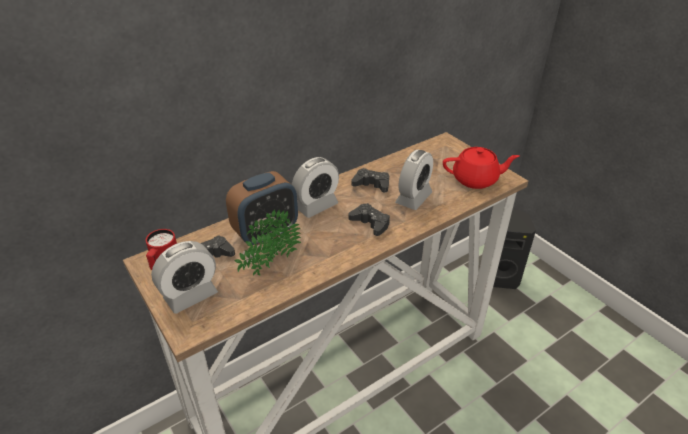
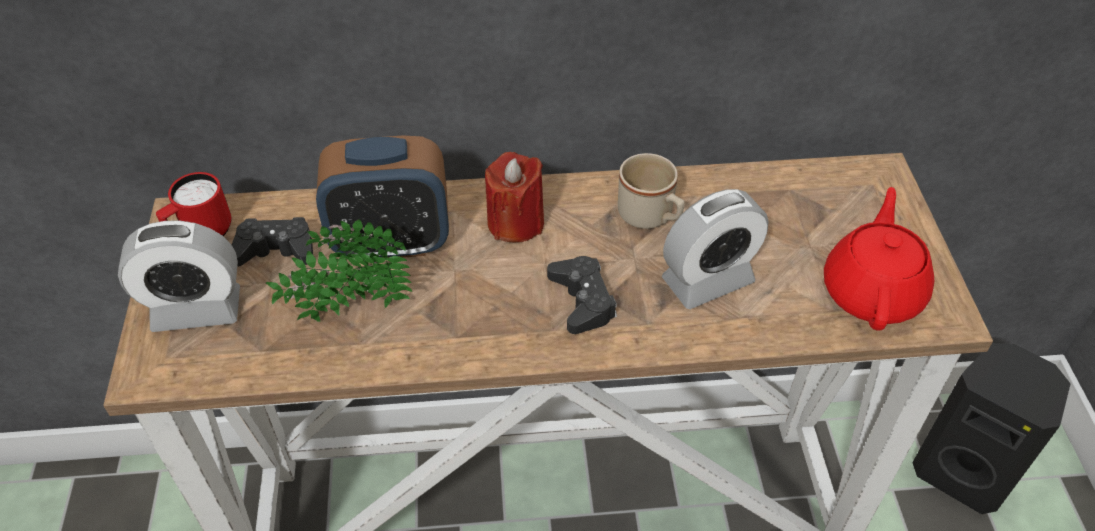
camera: 30 degrees right, 10 degrees up
alarm clock [292,157,339,218] -> red candle [485,152,544,242]
black game controller [351,168,389,192] -> beige mug [618,153,685,229]
red teapot [443,147,519,189] -> red teapot turned 105 degrees counterclockwise [824,187,934,331]

